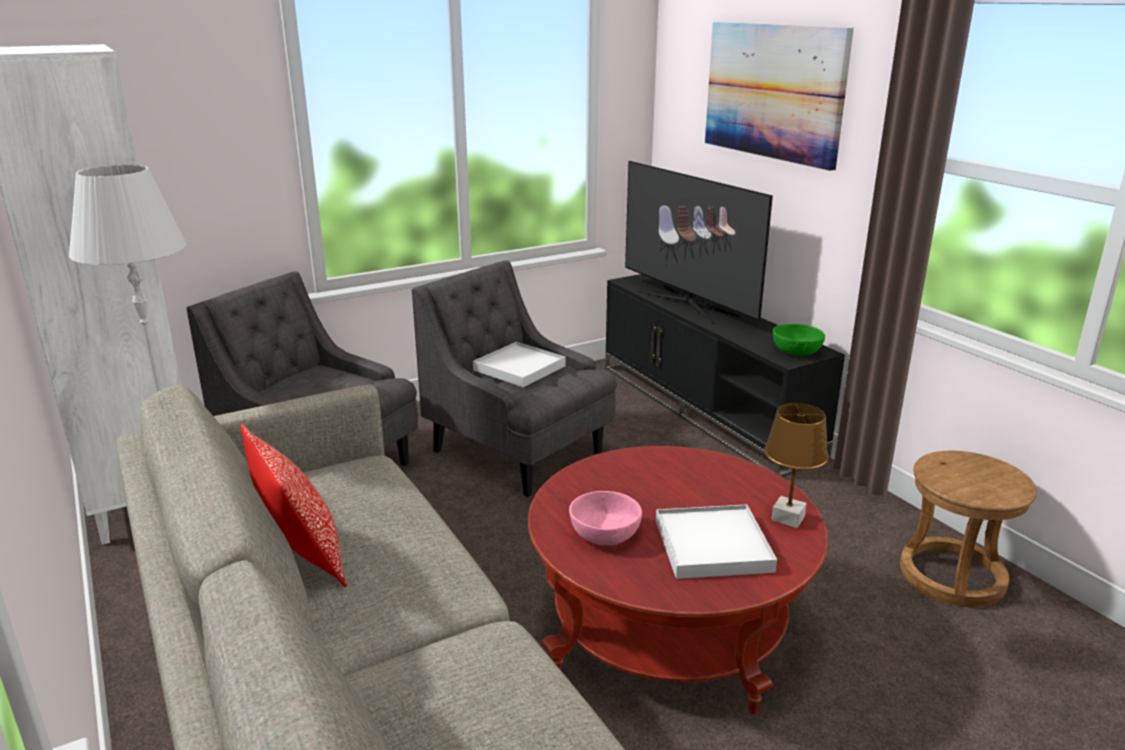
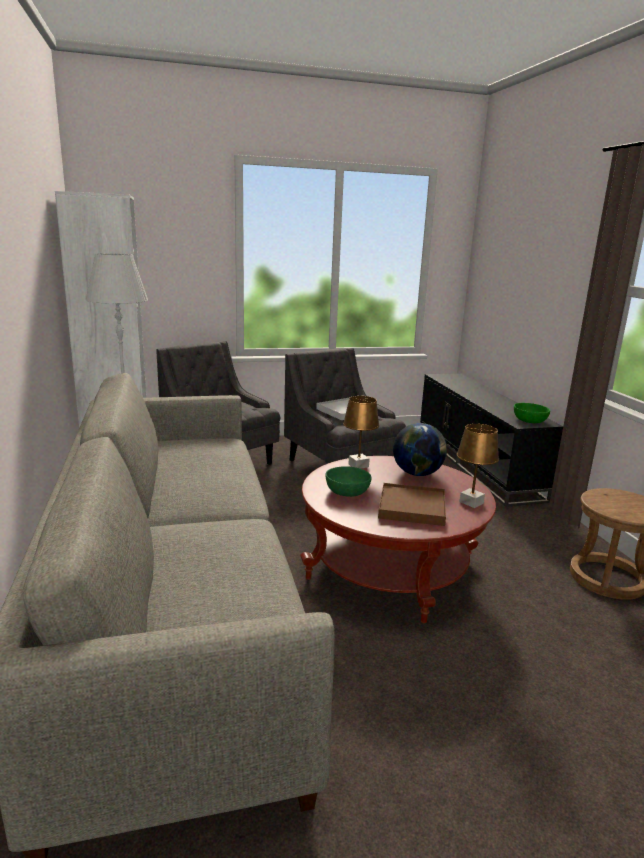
camera: 15 degrees right, 5 degrees down
pillow [240,424,348,587] -> none
pink bowl [569,491,642,545] -> green bowl [325,466,372,497]
television [625,161,773,324] -> none
white tray [656,504,777,579] -> brown tray [378,483,446,526]
picture [705,22,854,171] -> none
none -> brown table lamp [343,396,379,469]
none -> globe [393,423,447,476]

